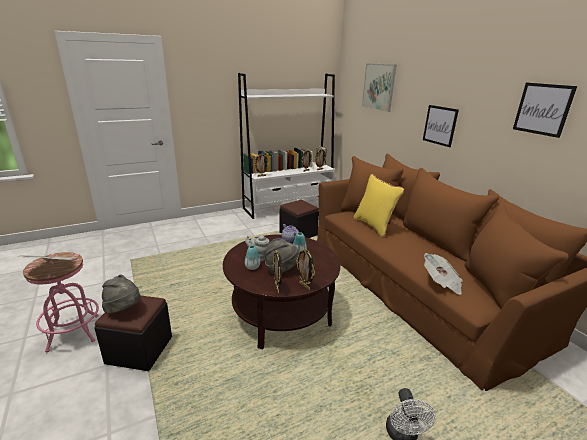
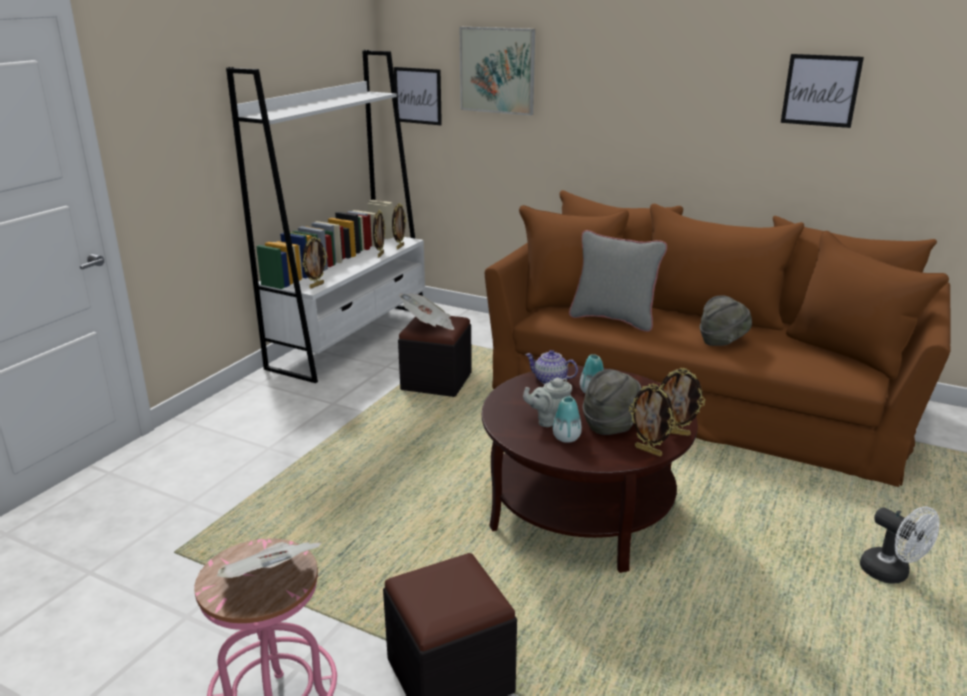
camera: 35 degrees left, 0 degrees up
grey hat [102,274,141,314] -> grey hat moved to [700,295,752,346]
yellow pillow [353,174,404,237] -> grey pillow [569,230,667,332]
picture [423,105,459,147] -> picture moved to [394,67,442,125]
newspaper [424,253,462,295] -> newspaper moved to [399,294,455,330]

